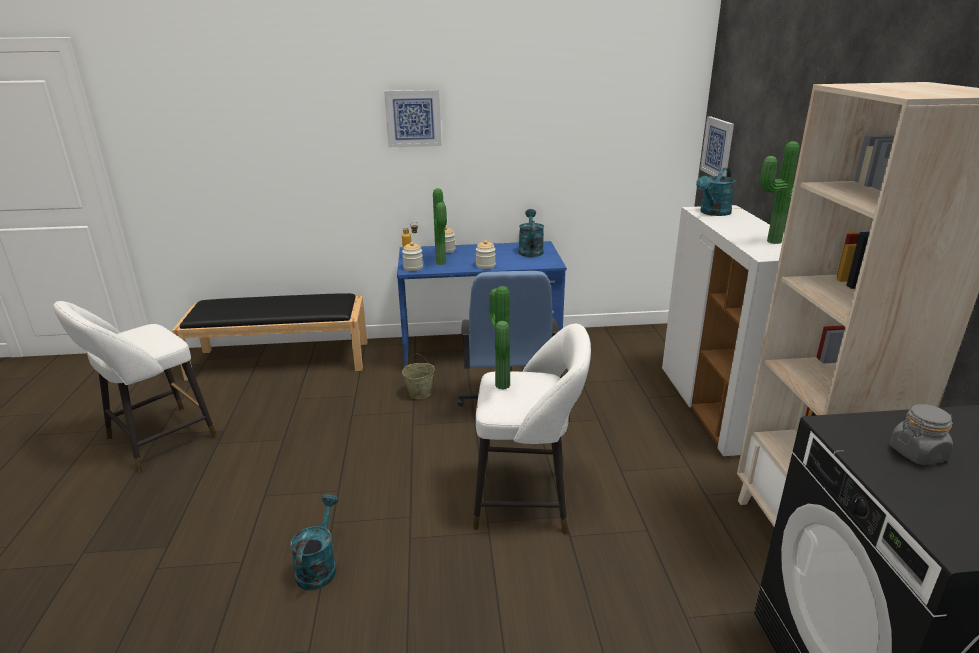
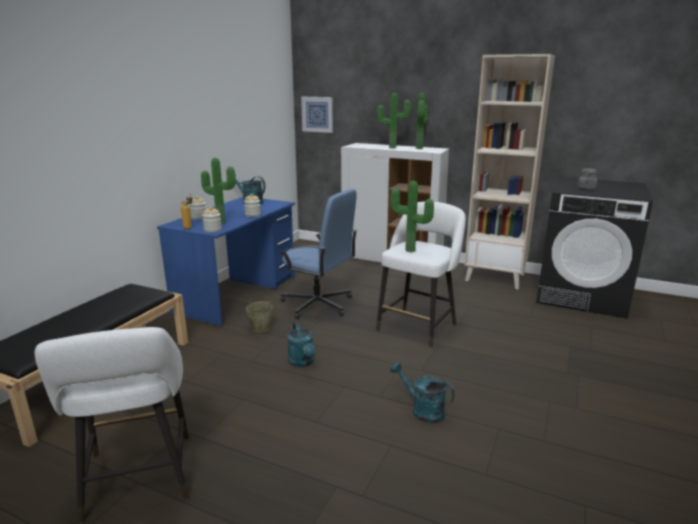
camera: 60 degrees left, 5 degrees down
picture [384,90,442,147] -> none
turquoise watering can [696,168,735,216] -> turquoise watering can moved to [287,322,315,367]
none -> potted plant [377,93,411,149]

